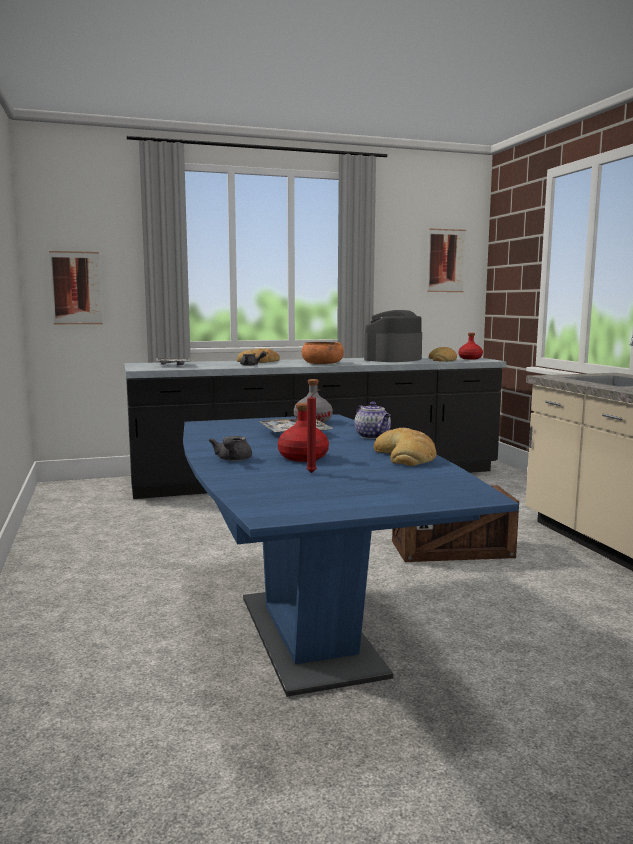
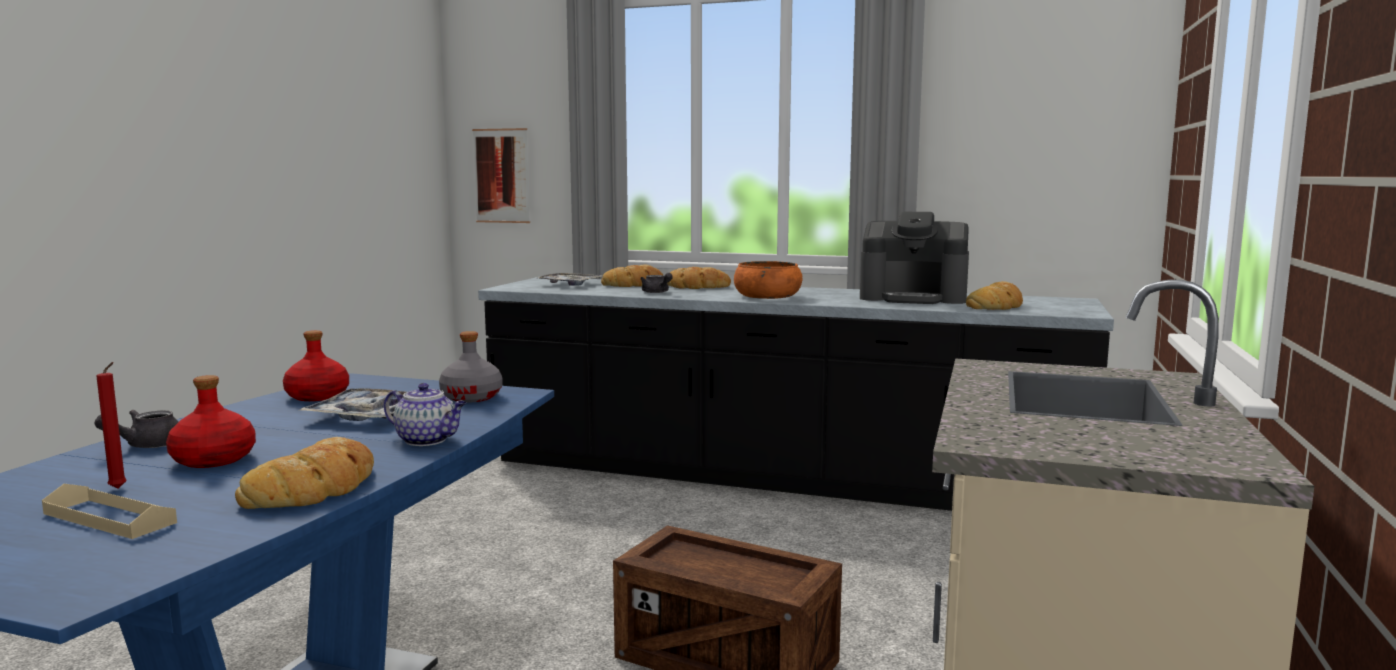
camera: 35 degrees right, 0 degrees up
teapot [354,402,391,439] -> teapot turned 75 degrees counterclockwise [384,383,466,446]
coffee machine [364,310,422,362] -> coffee machine turned 150 degrees counterclockwise [860,212,969,304]
picture [427,228,466,292] -> none
red bottle [458,333,483,359] -> red bottle moved to [283,330,349,401]
none -> beige tray [42,484,177,539]
none -> bread [601,265,664,287]

